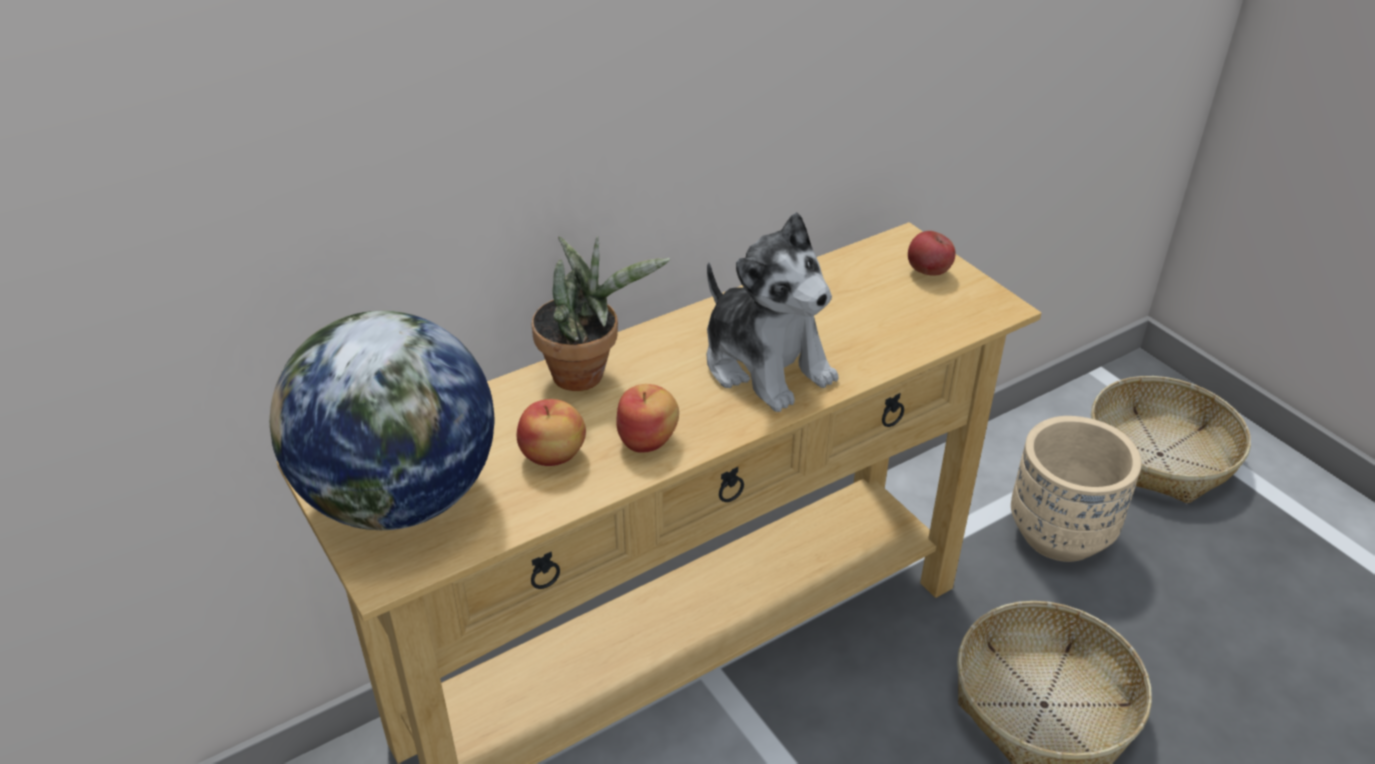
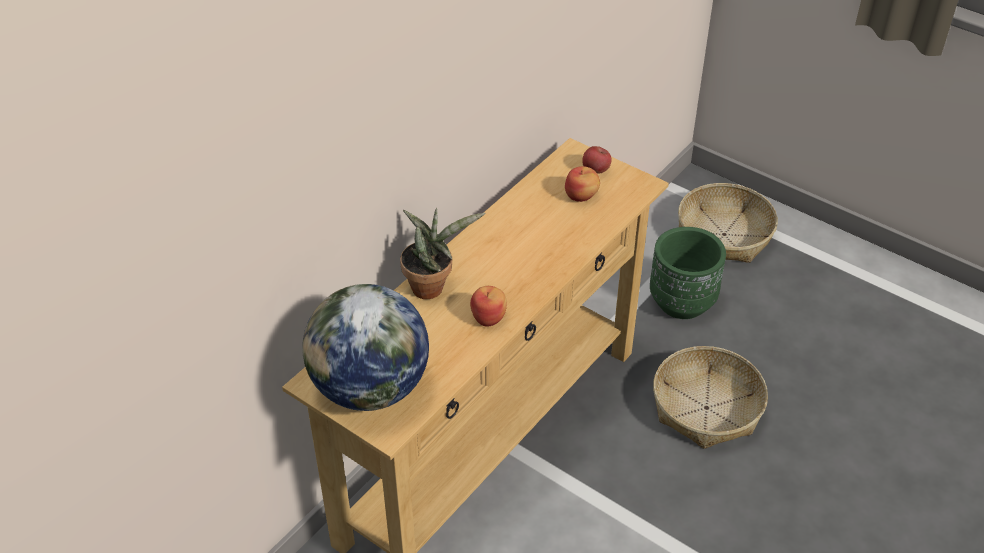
camera: 20 degrees left, 5 degrees up
apple [517,399,586,466] -> apple moved to [565,166,600,202]
plush toy [707,212,838,412] -> none
beige planter [1011,416,1142,562] -> green planter [650,227,726,319]

